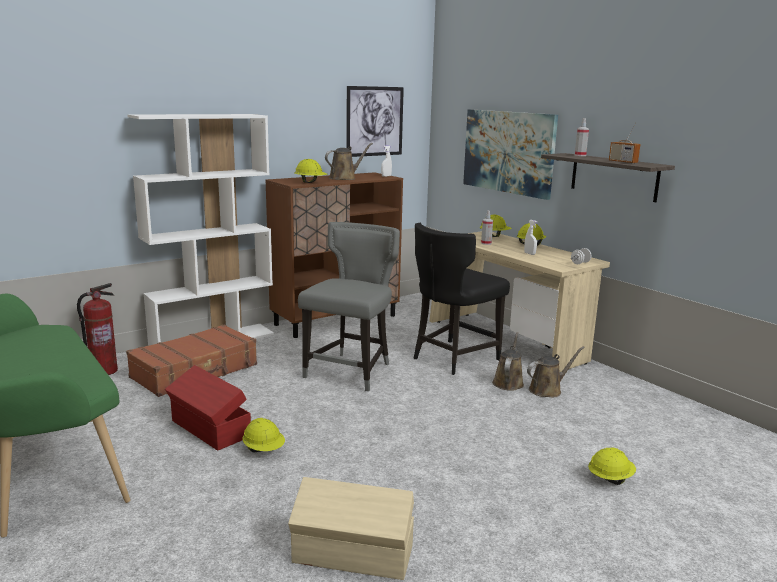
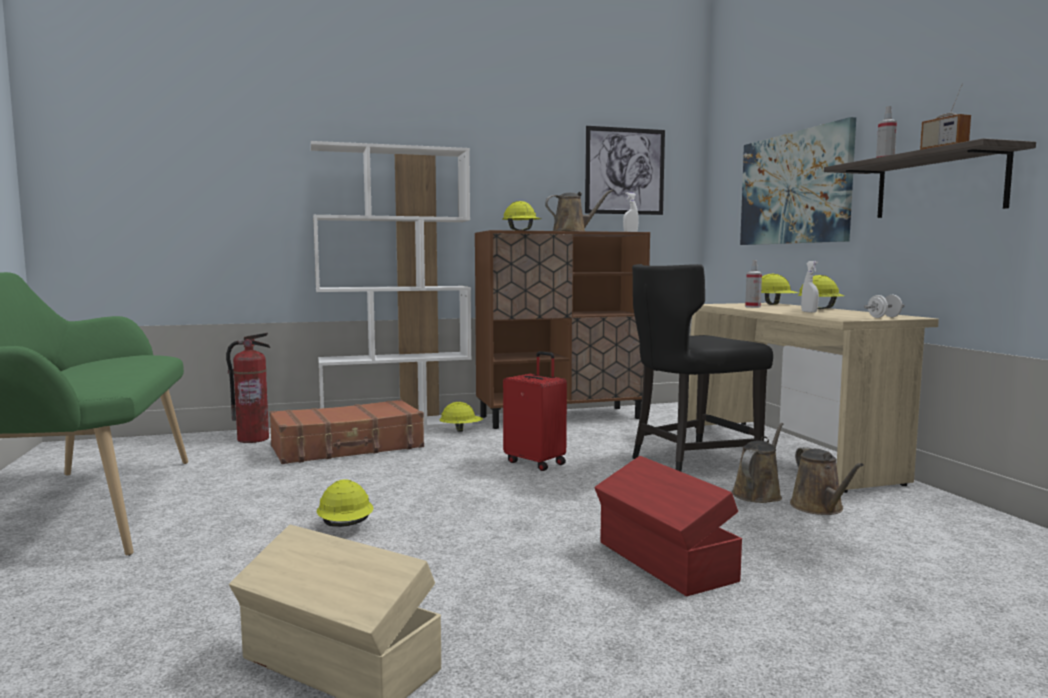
camera: 20 degrees right, 10 degrees down
red storage box [165,365,251,450] -> red storage box moved to [594,456,742,596]
grey chair [298,222,400,391] -> red suitcase [503,351,567,471]
brown watering can [527,346,585,397] -> brown watering can turned 90 degrees clockwise [790,447,864,515]
yellow hard hat [588,447,636,485] -> yellow hard hat moved to [439,402,483,432]

